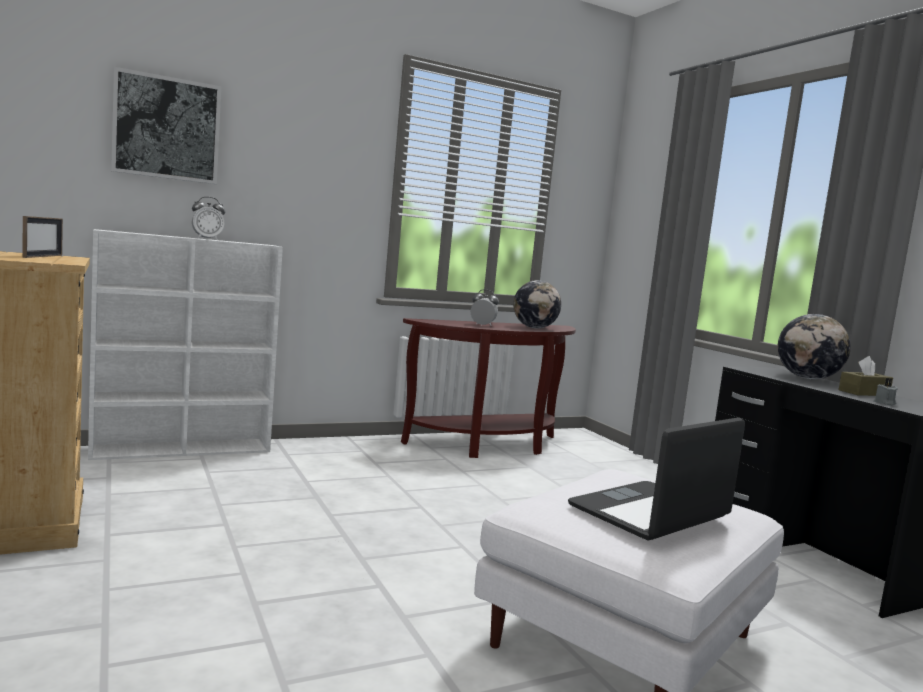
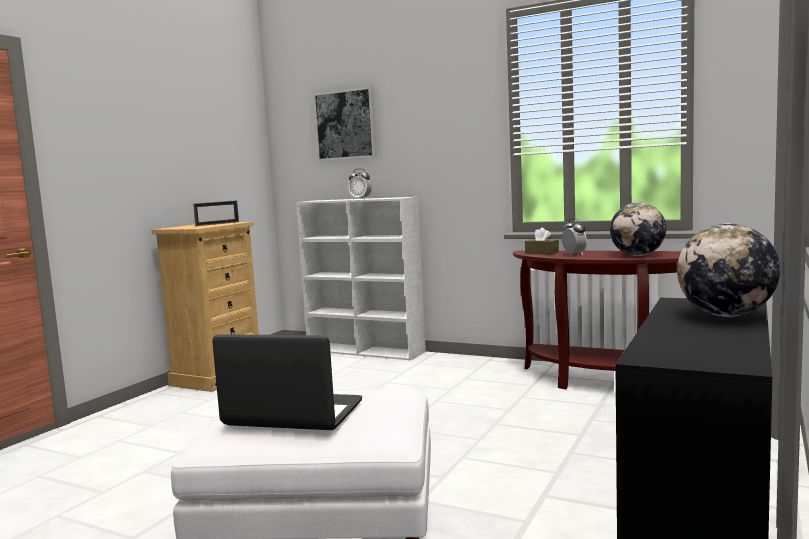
camera: 55 degrees right, 0 degrees up
brown tissue box [839,356,893,396] -> brown tissue box moved to [525,228,559,254]
grey candle [873,378,898,405] -> none

